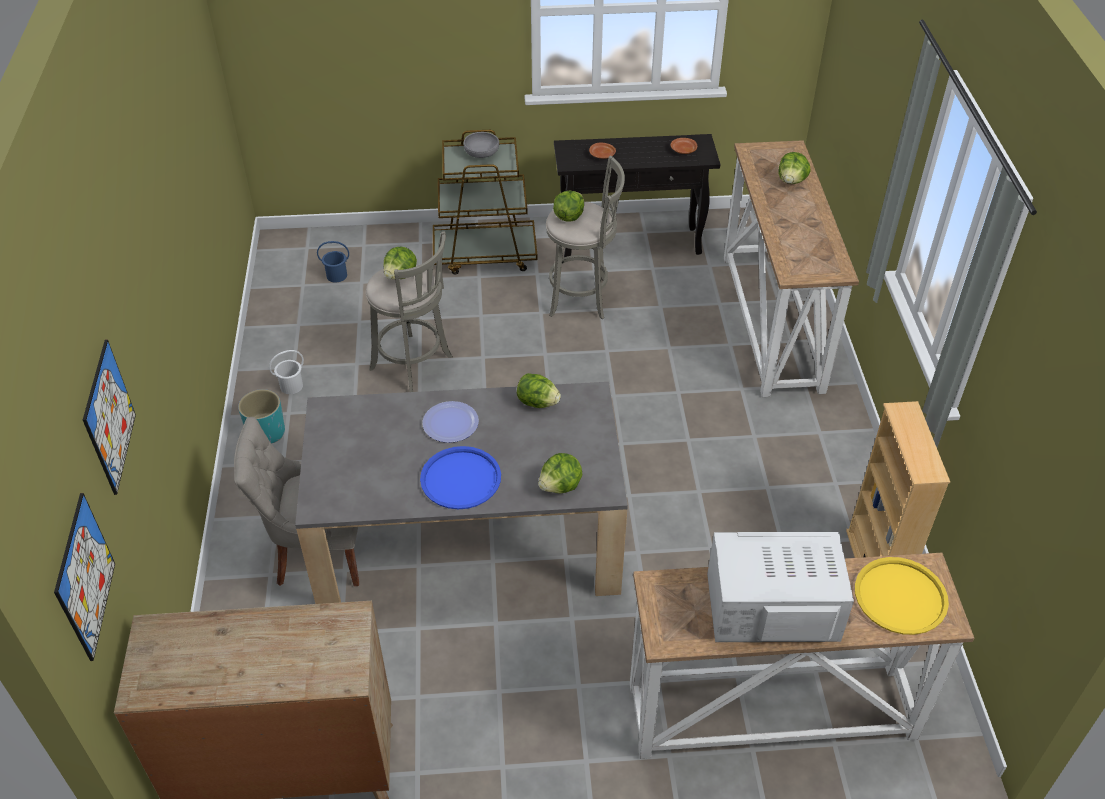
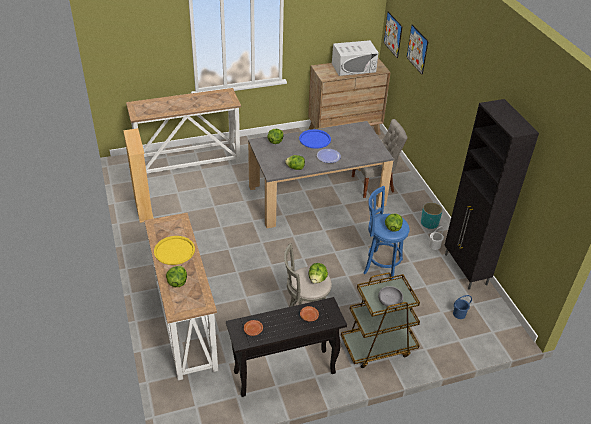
camera: 165 degrees right, 5 degrees down
grey stool [366,231,453,392] -> blue stool [364,186,410,279]
white microwave [707,532,854,642] -> white microwave moved to [332,40,379,76]
yellow tray [855,557,949,635] -> yellow tray moved to [154,236,195,265]
none -> black cabinet [445,99,539,289]

